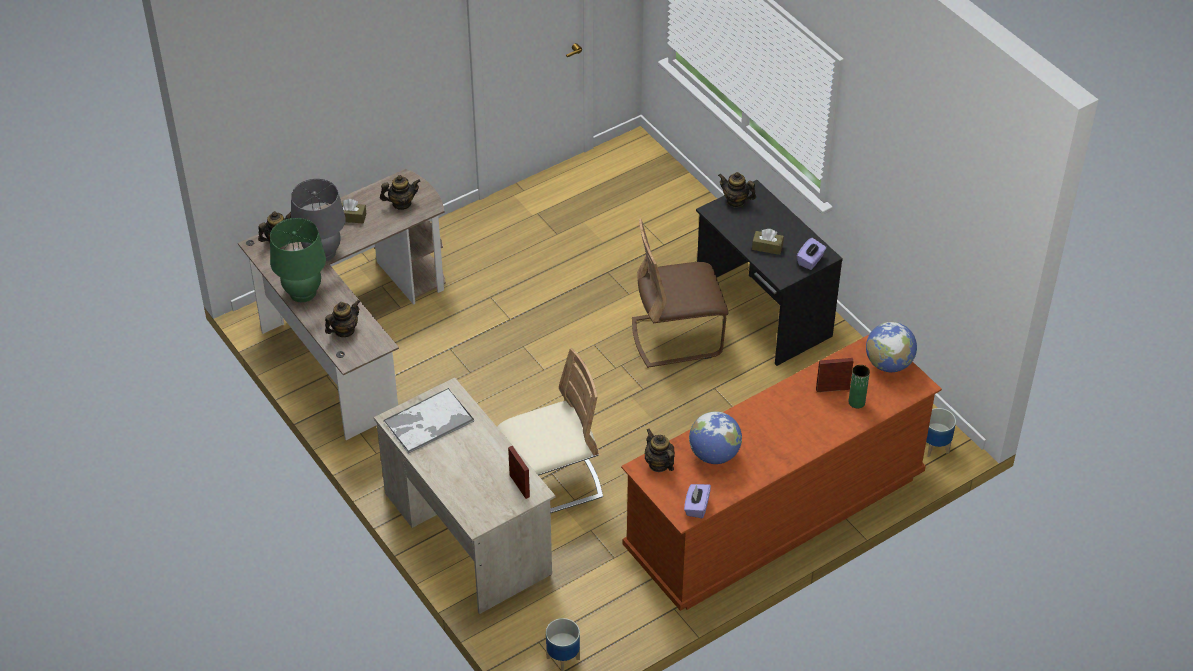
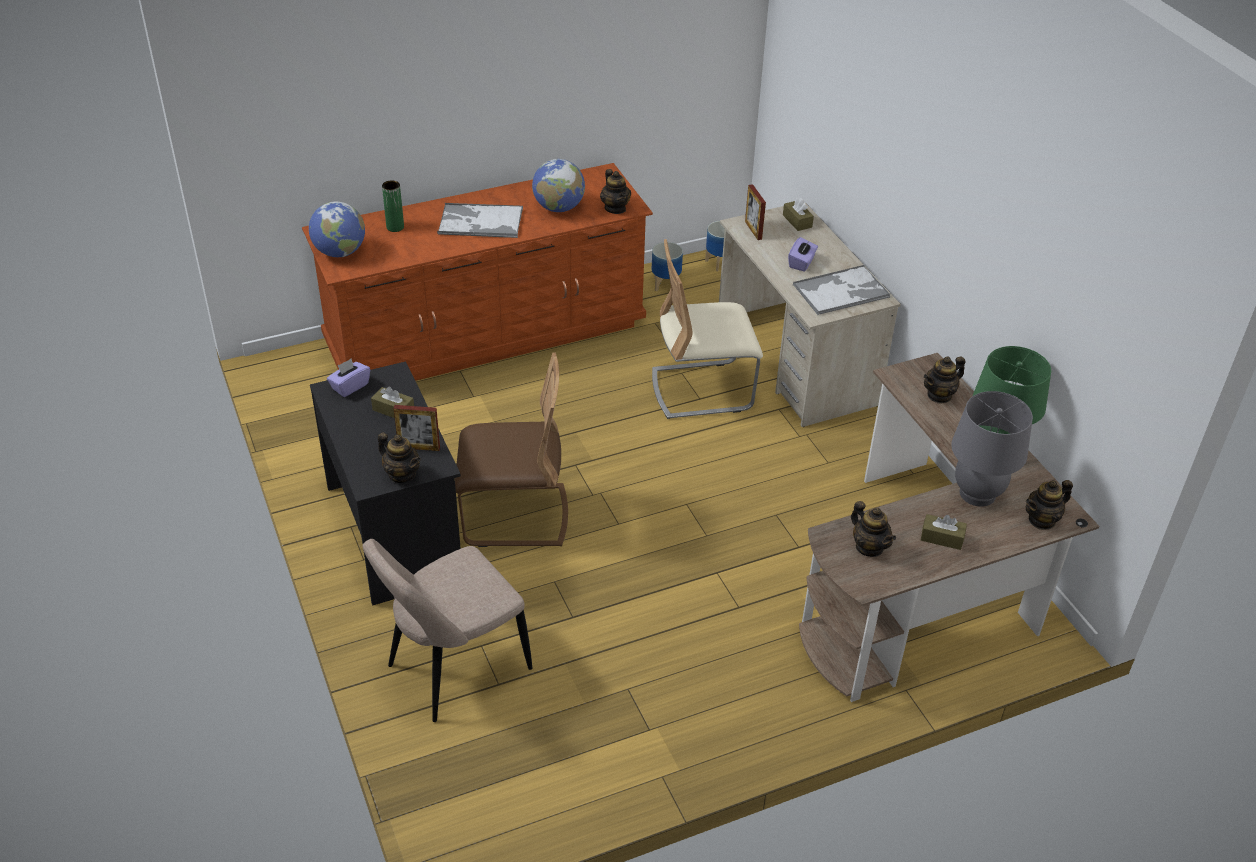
camera: 170 degrees left, 5 degrees down
teapot [380,175,421,210] -> teapot turned 120 degrees counterclockwise [851,501,896,557]
purple tissue box [684,484,711,518] -> purple tissue box moved to [788,237,818,272]
picture frame [816,358,854,392] -> picture frame moved to [393,405,440,451]
planter [926,408,956,457] -> planter moved to [652,242,683,291]
none -> beige chair [362,539,532,722]
none -> tray [437,203,523,238]
none -> brown tissue box [783,197,814,231]

